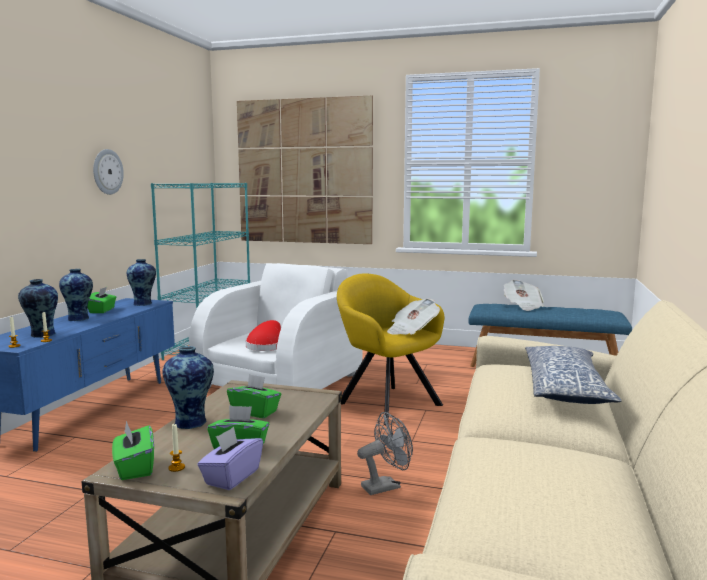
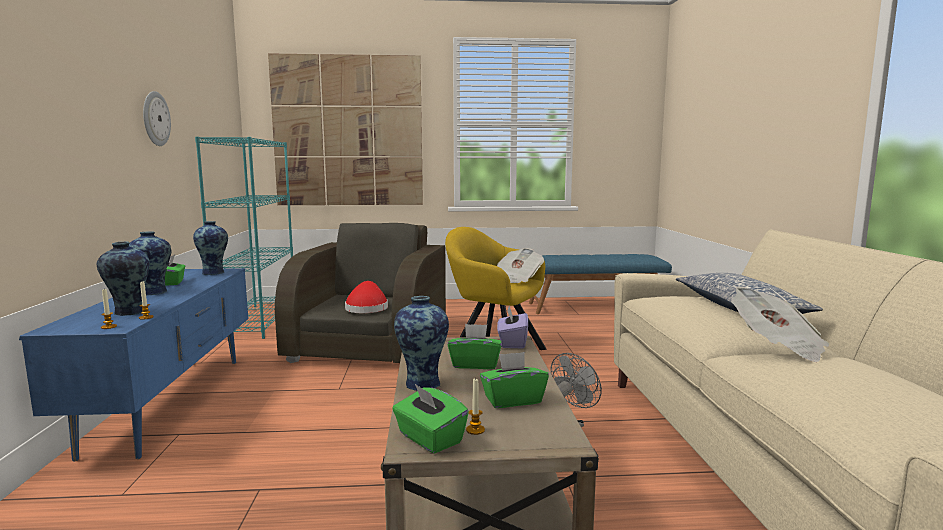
camera: 20 degrees left, 0 degrees up
white armchair [189,263,362,389] -> brown armchair [275,223,446,363]
purple tissue box [197,427,263,490] -> purple tissue box moved to [497,306,528,348]
newspaper [504,280,544,311] -> newspaper moved to [731,286,829,363]

